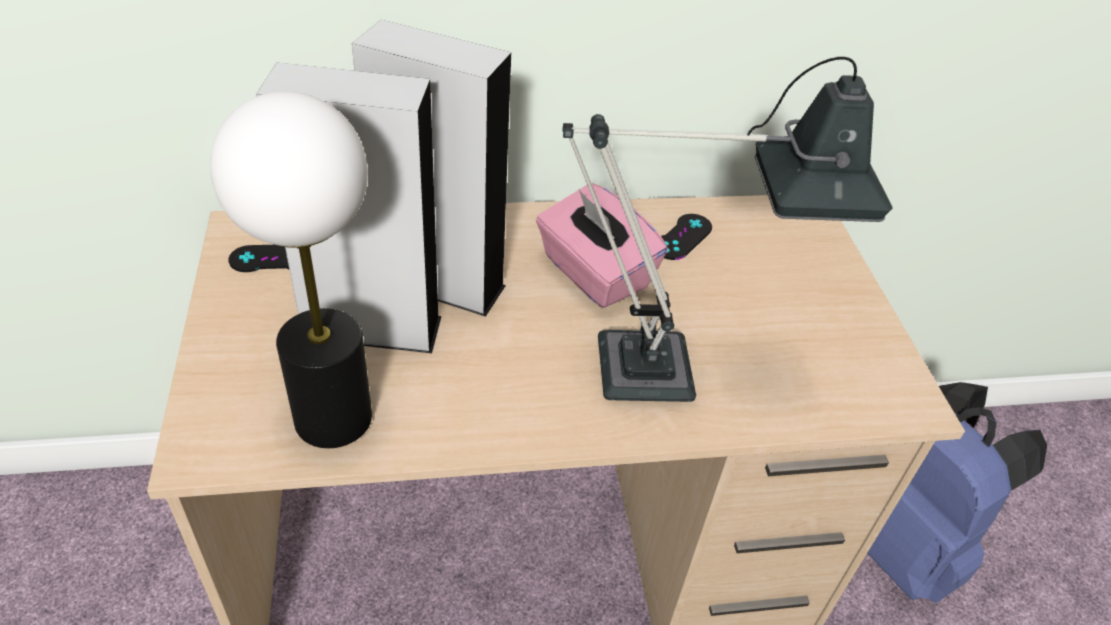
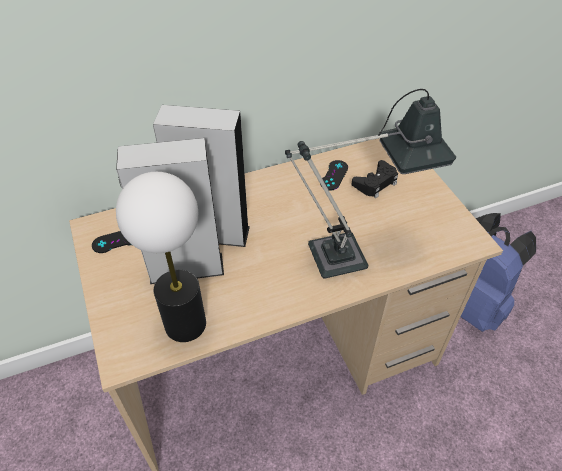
camera: 10 degrees left, 5 degrees up
pink tissue box [536,183,668,308] -> none
none -> black game controller [352,160,398,198]

